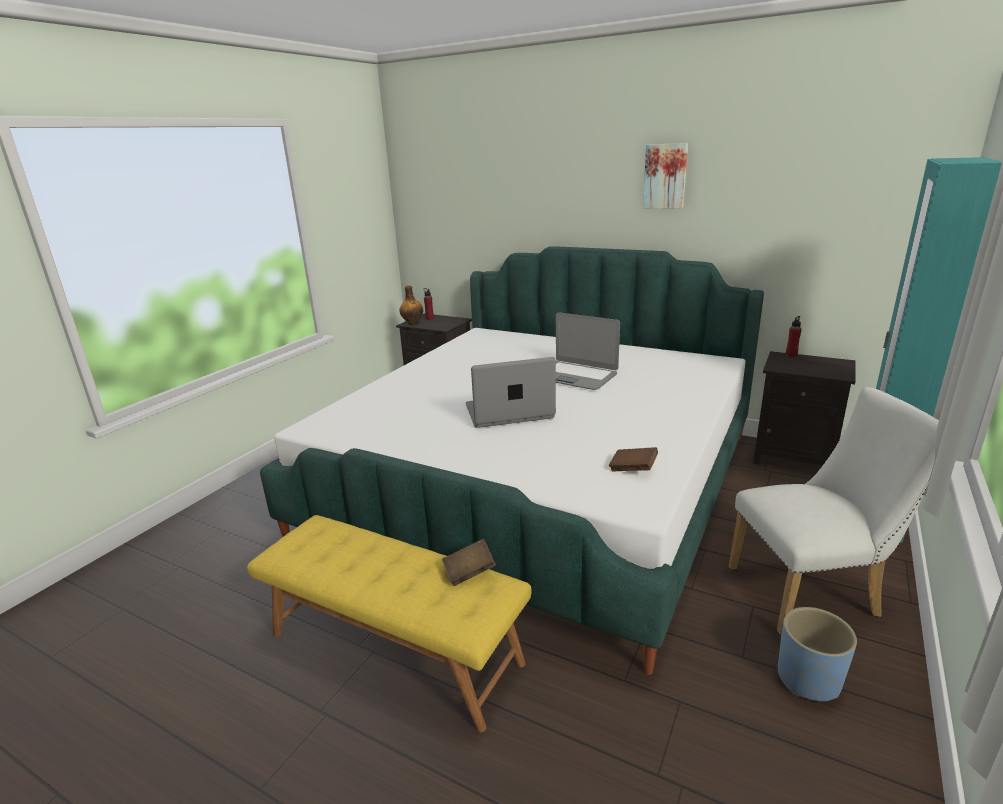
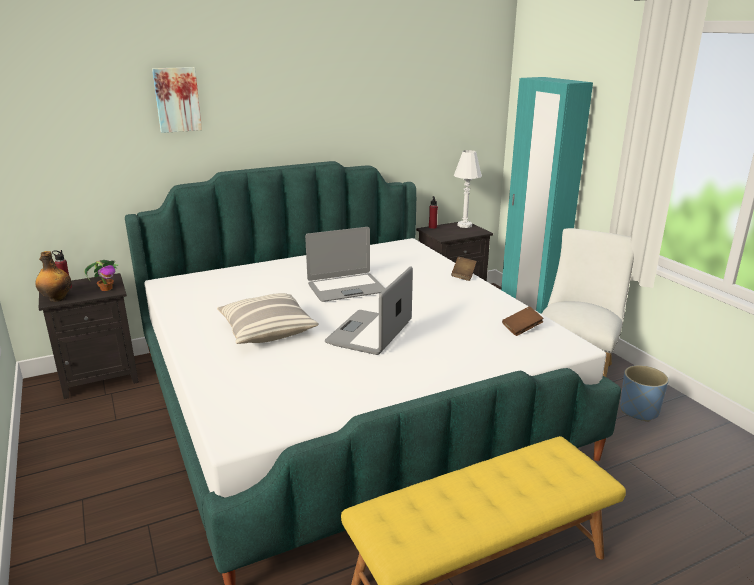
camera: 55 degrees left, 0 degrees up
brown book [442,539,496,586] -> brown book moved to [451,257,477,281]
picture [643,143,688,209] -> picture moved to [152,67,202,133]
none -> potted plant [84,260,118,291]
none -> pillow [217,293,319,344]
none -> white table lamp [454,150,482,228]

